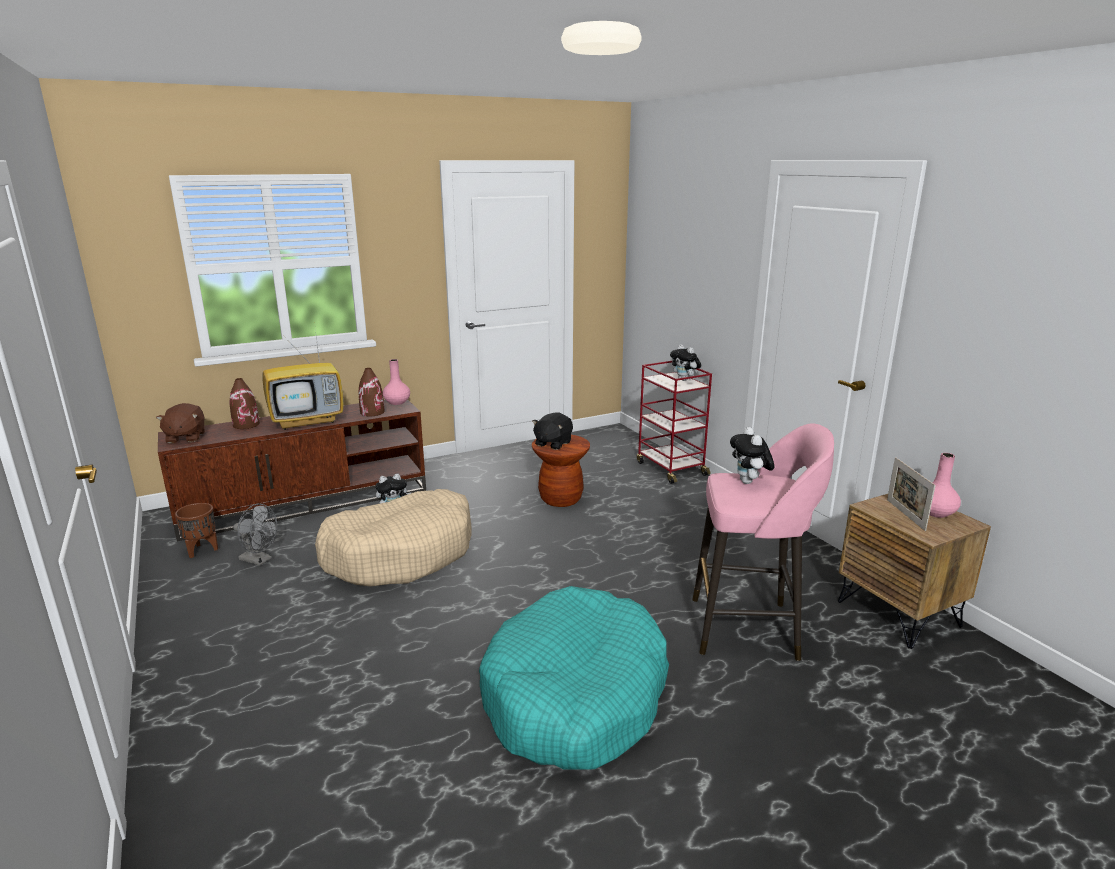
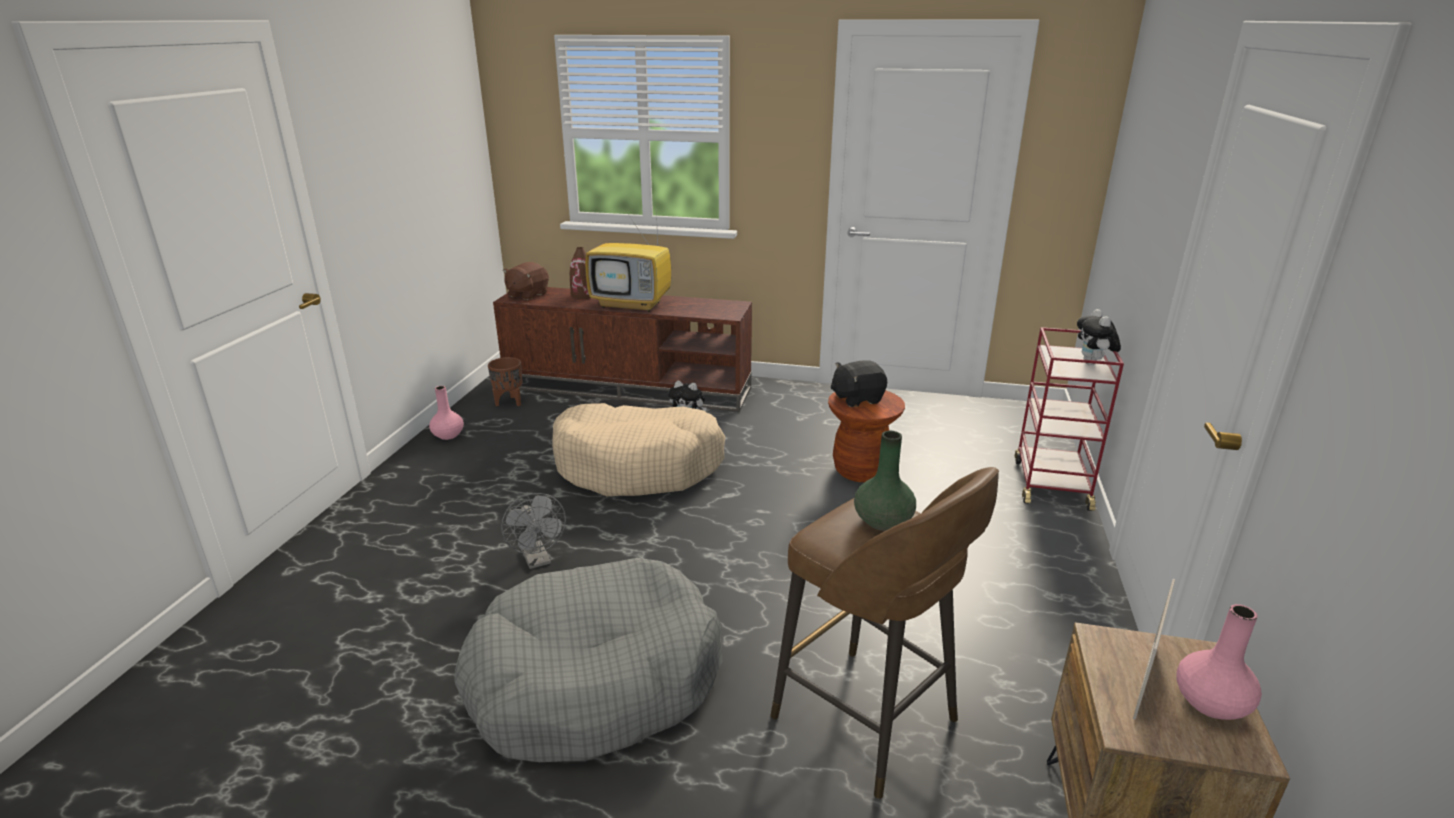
camera: 40 degrees right, 5 degrees up
grey fan [233,504,277,566] -> grey fan moved to [501,493,566,569]
brown vase [358,368,385,416] -> none
pink vase [383,359,410,405] -> pink vase moved to [429,386,464,440]
turquoise dog bed [479,586,669,770] -> grey dog bed [454,558,722,762]
pink stool [692,423,834,661] -> brown stool [770,467,999,799]
plush toy [730,427,774,484] -> green vase [854,431,916,531]

